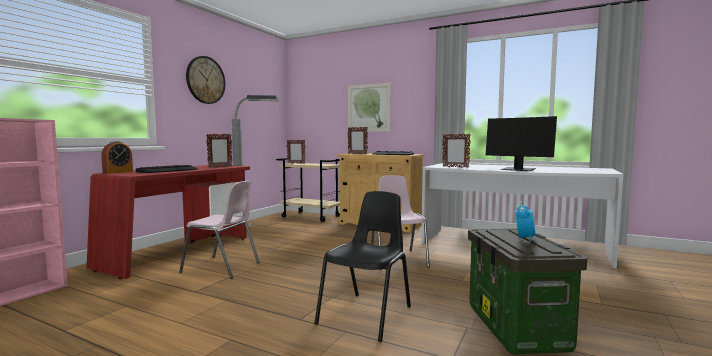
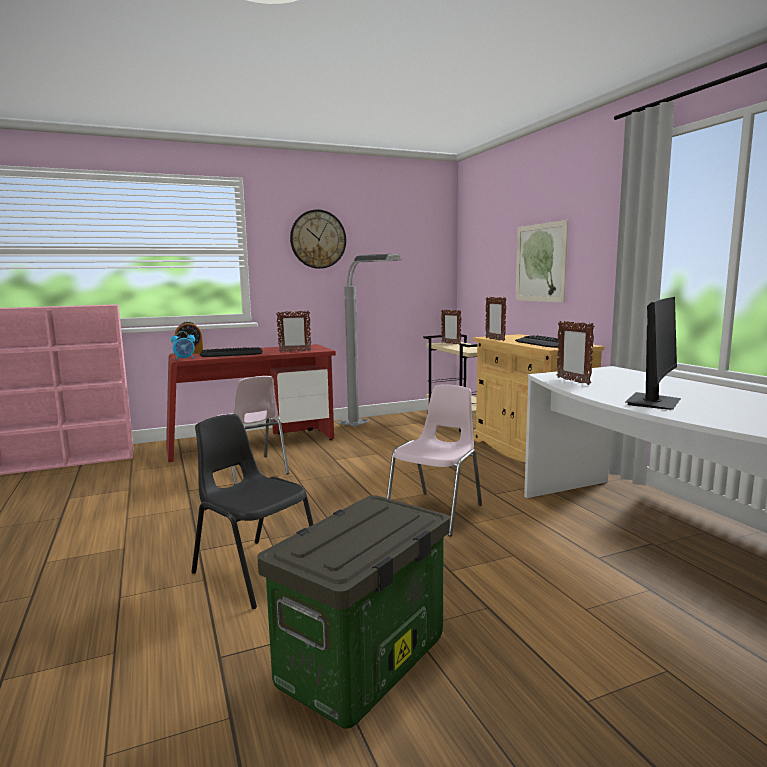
camera: 40 degrees right, 5 degrees up
black chair [315,191,411,342] -> black chair turned 120 degrees counterclockwise [192,414,314,609]
monitor [486,116,557,171] -> monitor turned 135 degrees counterclockwise [625,297,681,410]
alarm clock [515,201,536,242] -> alarm clock moved to [171,331,195,360]

